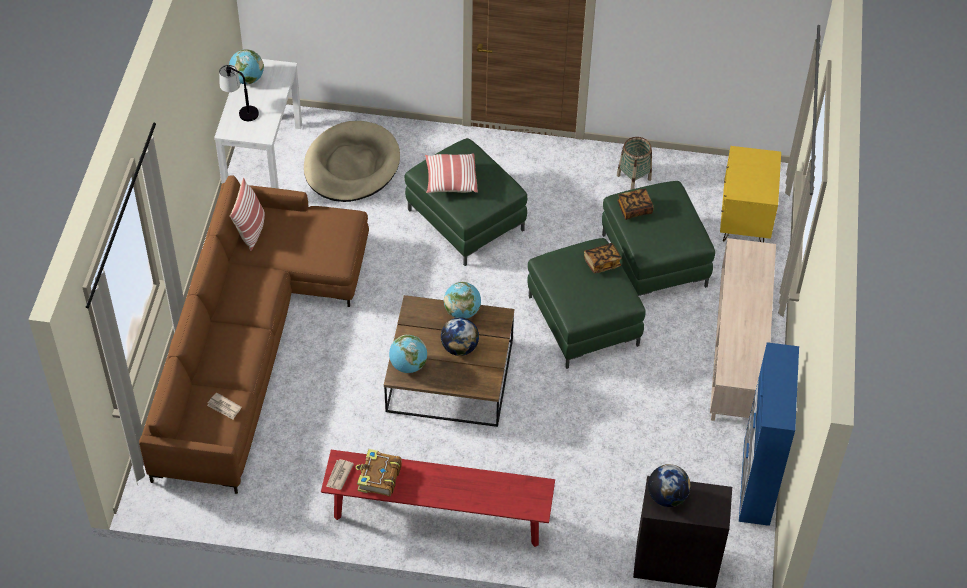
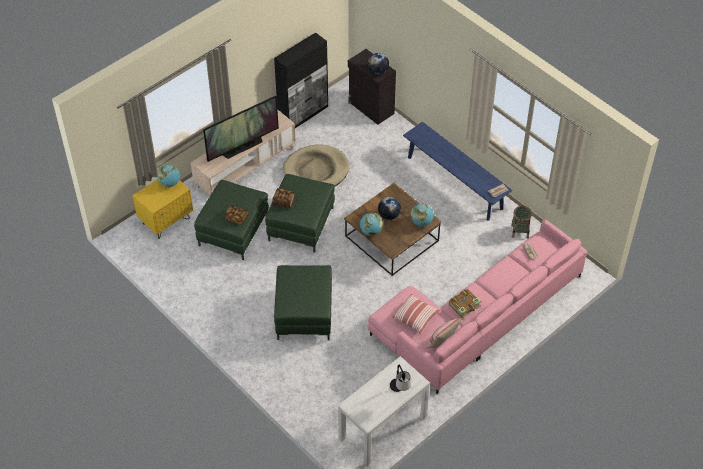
camera: 140 degrees left, 0 degrees up
brown sofa [139,175,369,494] -> pink sofa [368,219,587,394]
globe [229,49,264,85] -> globe moved to [157,164,180,187]
beige dog bed [304,121,400,202] -> beige dog bed moved to [283,144,349,186]
red bench [321,450,555,547] -> blue bench [403,122,512,220]
book [355,449,401,496] -> book moved to [449,289,481,318]
pillow [425,153,478,193] -> pillow moved to [392,294,440,334]
basket [617,137,652,190] -> basket moved to [511,206,532,238]
blue cabinet [739,342,799,526] -> black cabinet [274,32,328,128]
none -> television [203,96,279,162]

